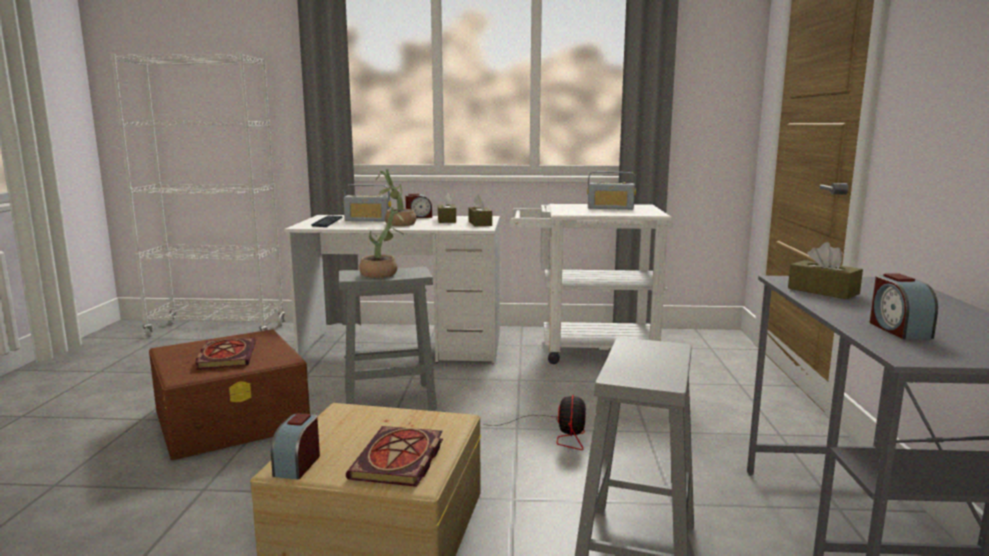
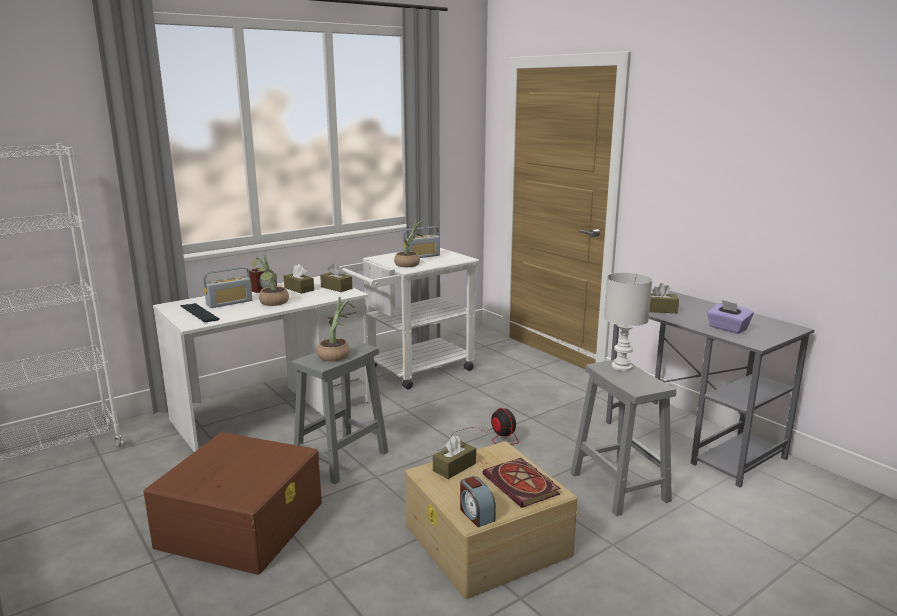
camera: 40 degrees left, 5 degrees up
book [195,338,256,370] -> none
alarm clock [870,273,938,339] -> purple tissue box [707,300,753,334]
none -> potted plant [394,218,423,267]
none -> brown tissue box [433,435,476,479]
none -> white table lamp [604,272,653,371]

